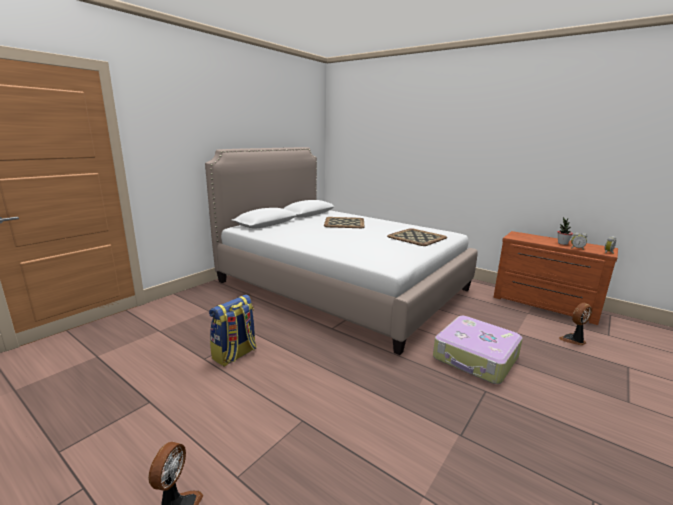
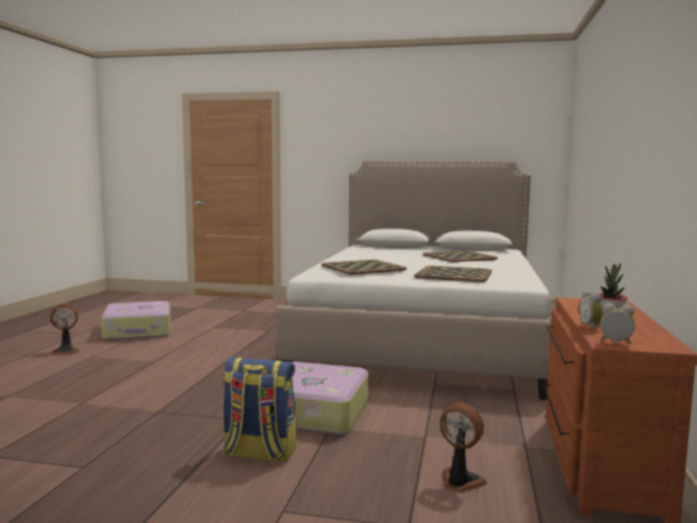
camera: 65 degrees right, 10 degrees down
backpack [209,295,257,367] -> backpack moved to [223,357,296,463]
none -> suitcase [101,301,171,340]
none -> tray [321,260,407,275]

